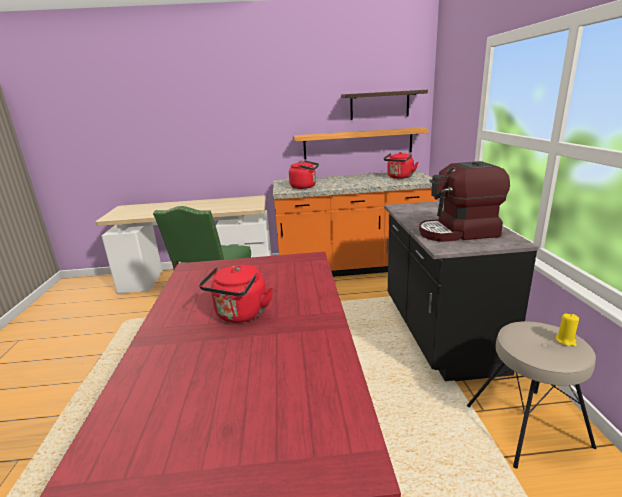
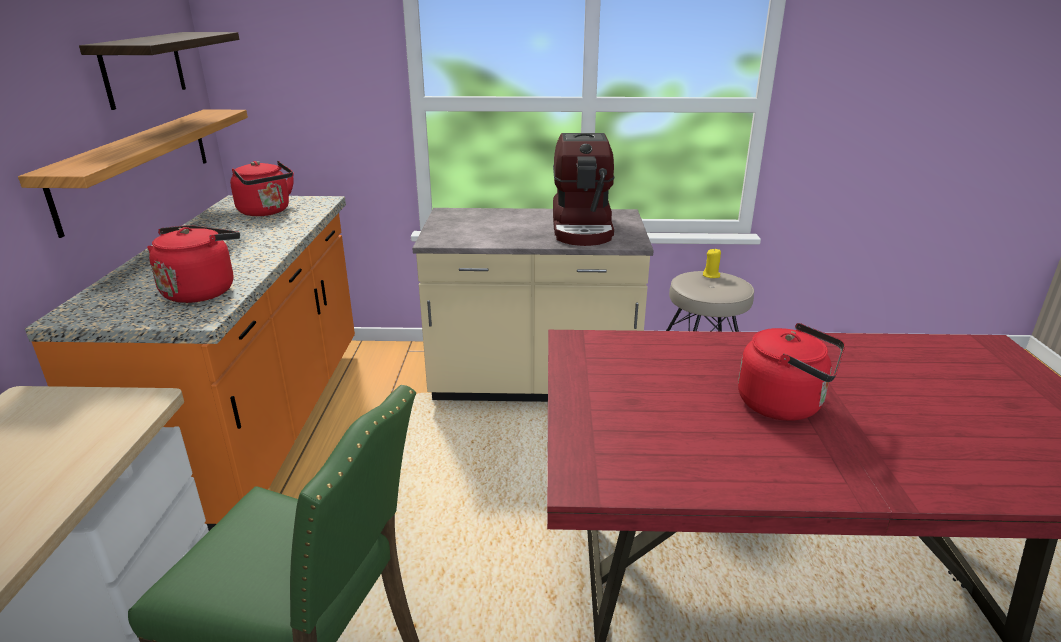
camera: 85 degrees left, 5 degrees up
black counter [384,201,539,381] -> beige counter [412,208,654,402]

